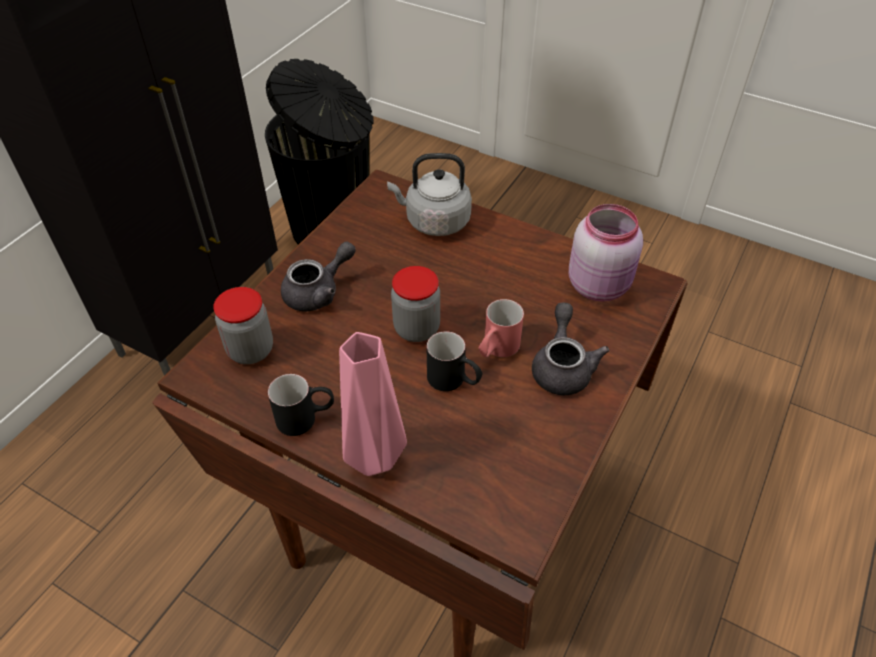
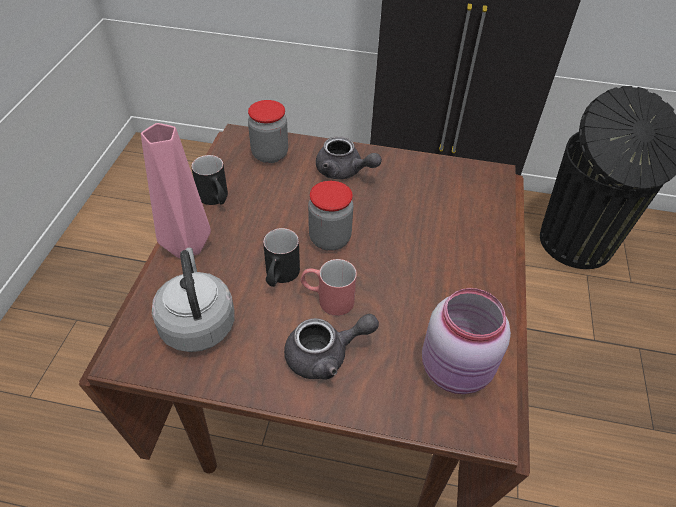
camera: 70 degrees right, 0 degrees up
grey kettle [387,153,472,236] -> grey kettle moved to [152,248,235,352]

